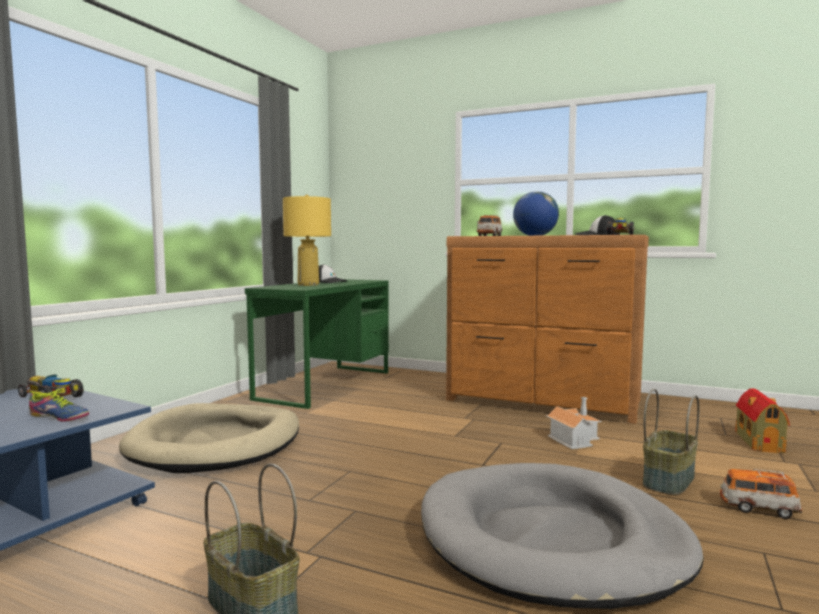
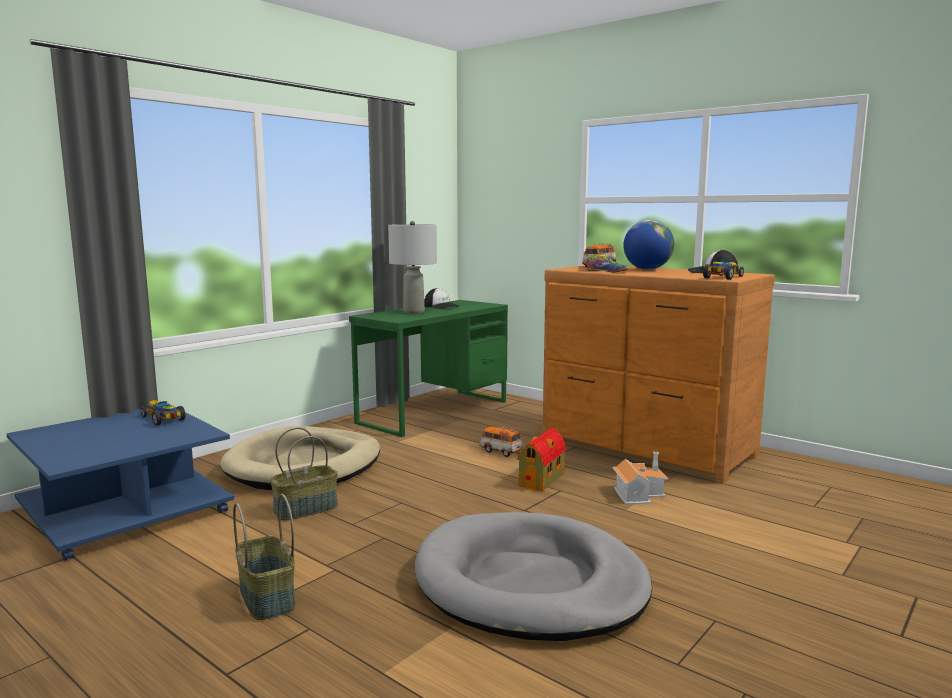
camera: 15 degrees right, 5 degrees up
shoe [26,388,89,422] -> shoe moved to [586,255,628,272]
yellow table lamp [283,195,331,286] -> grey table lamp [388,221,437,314]
basket [643,389,700,495] -> basket moved to [270,427,338,521]
toy car [720,469,802,519] -> toy car moved to [479,427,523,457]
toy house [735,388,790,453] -> toy house moved to [518,428,566,491]

